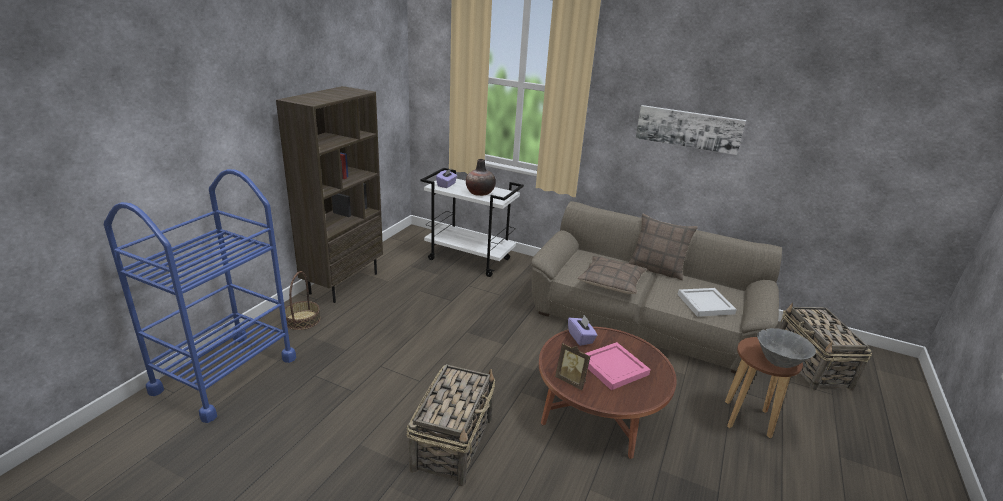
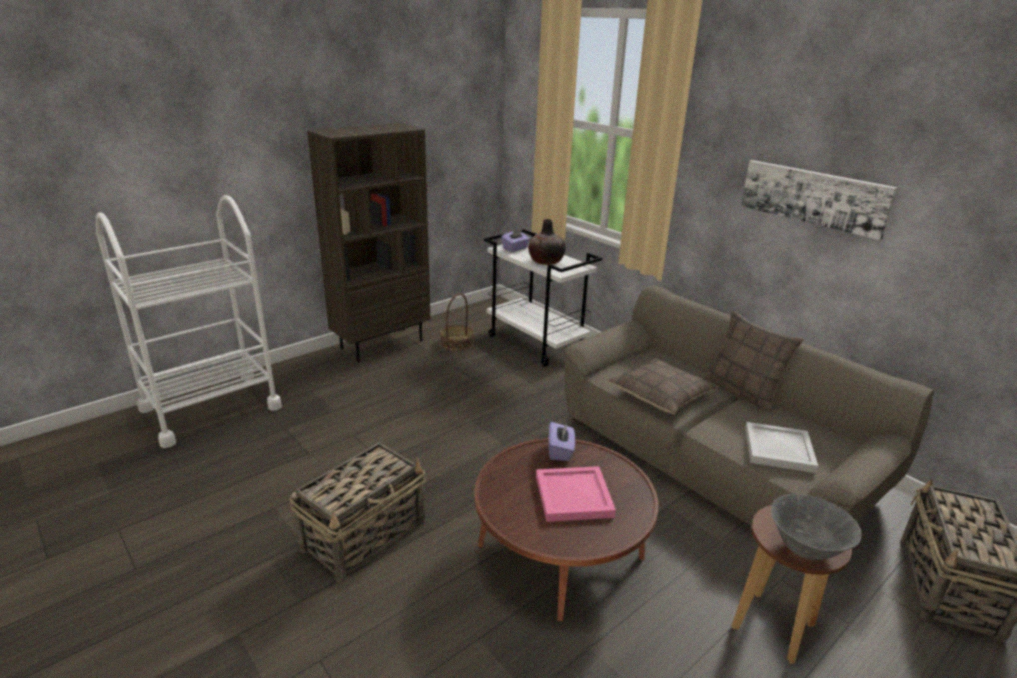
camera: 25 degrees right, 0 degrees up
blue cart [104,169,296,423] -> white cart [96,195,282,448]
basket [285,271,320,330] -> basket moved to [440,293,474,351]
picture frame [555,343,590,390] -> none

